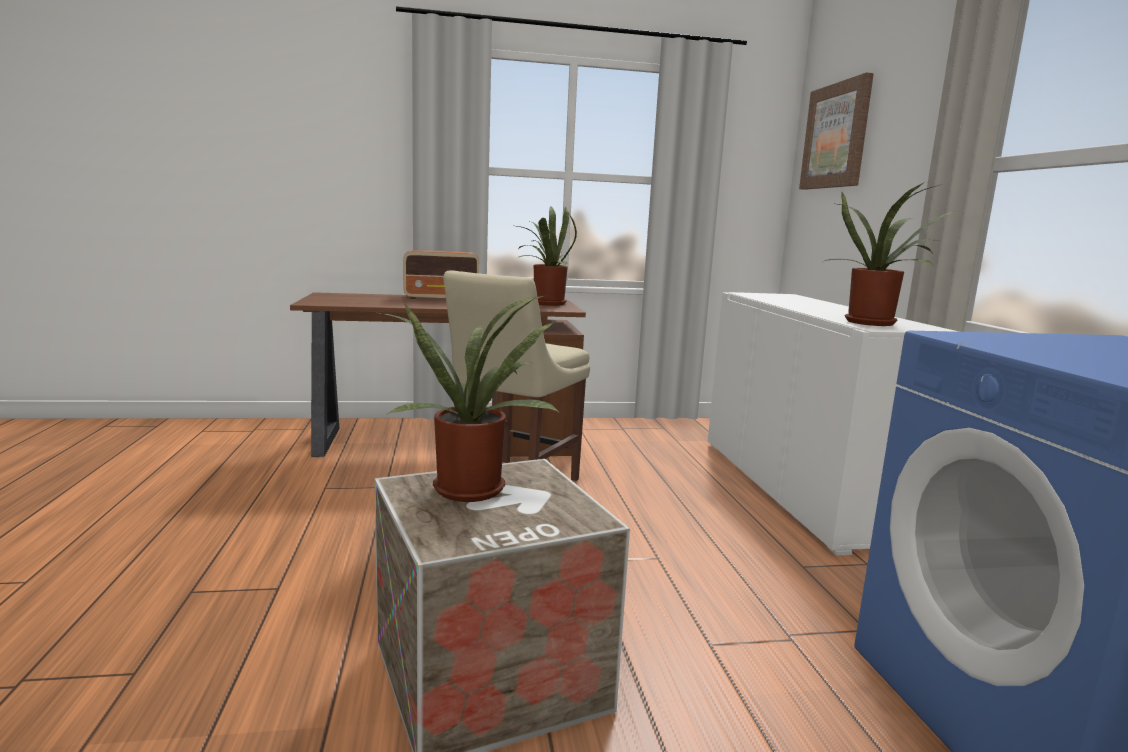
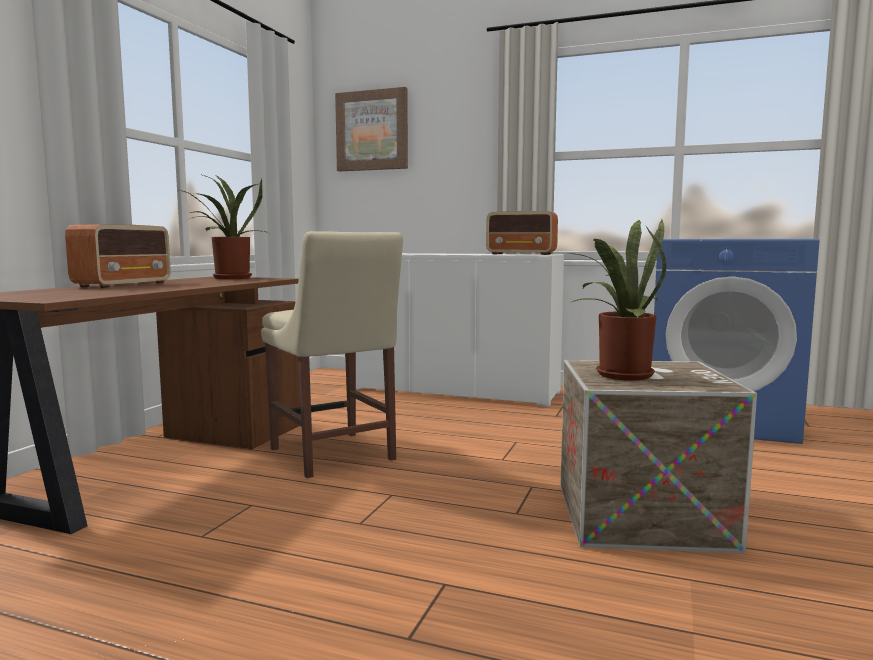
camera: 60 degrees left, 5 degrees down
potted plant [825,182,957,326] -> radio [486,211,558,255]

